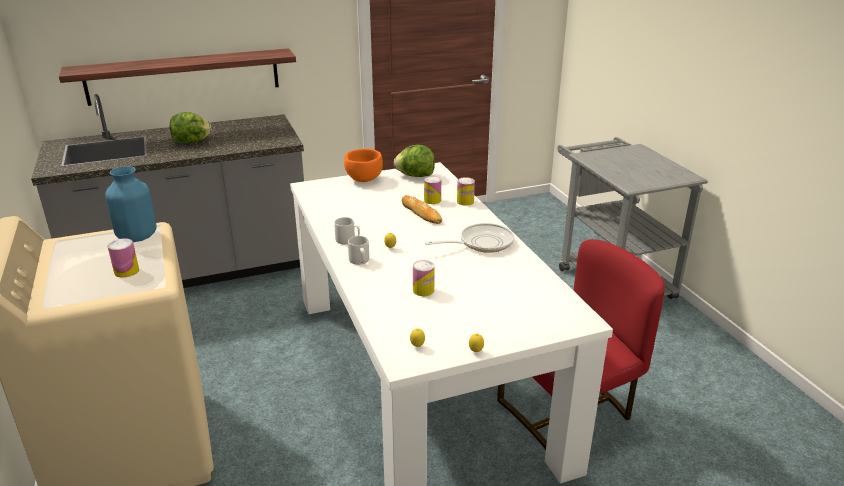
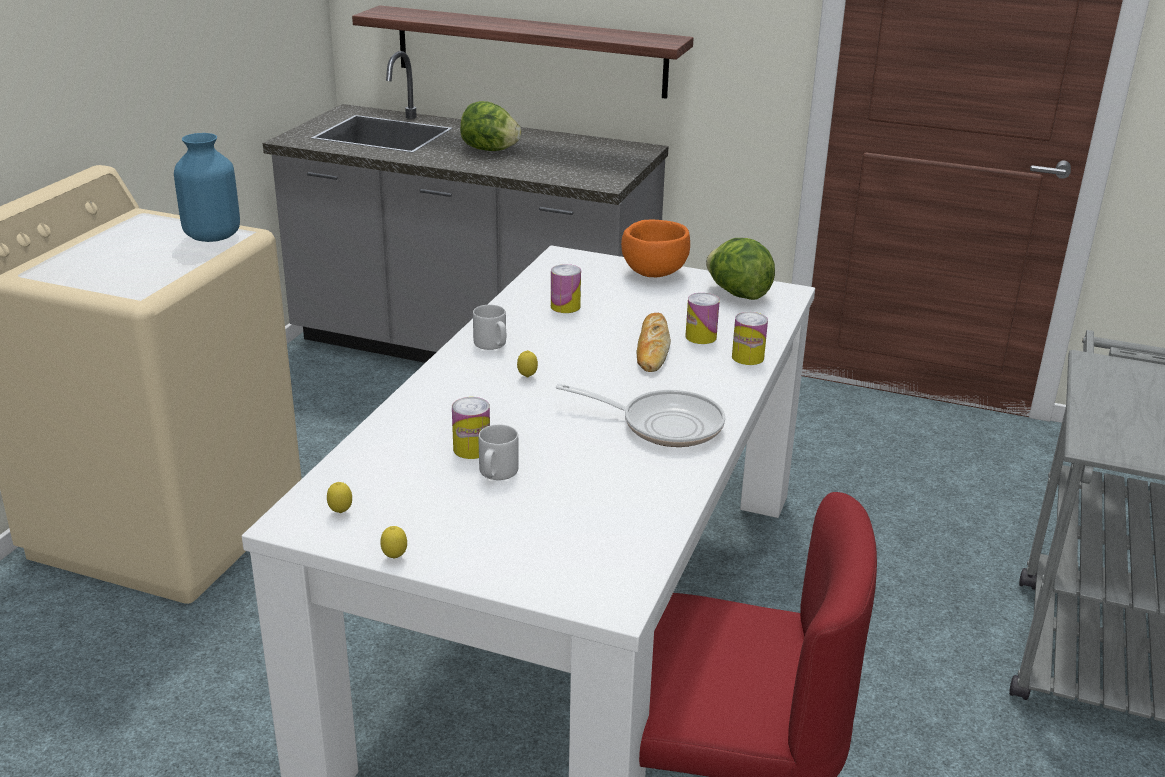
camera: 40 degrees right, 0 degrees up
can [108,238,139,278] -> can moved to [551,264,581,313]
grey mug [348,236,369,265] -> grey mug moved to [478,424,519,480]

